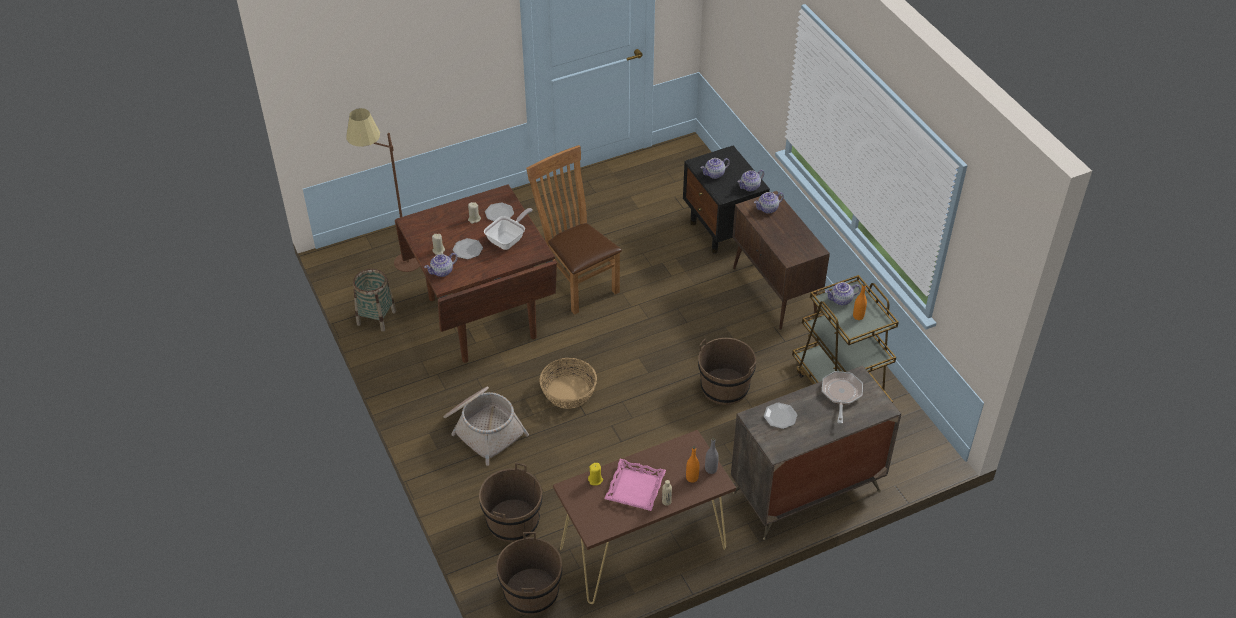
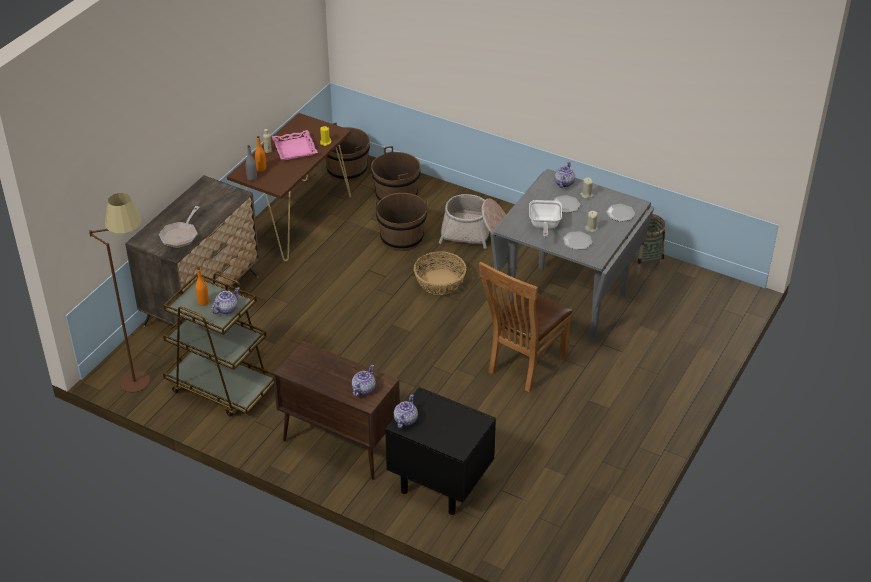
camera: 145 degrees right, 5 degrees down
brown floor lamp [346,108,420,272] -> brown floor lamp moved to [89,193,150,393]
brown dining table [395,184,557,363] -> grey dining table [490,169,654,339]
brown chair [526,145,622,315] -> brown chair turned 105 degrees clockwise [479,261,573,392]
brown bucket [698,338,756,405] -> brown bucket moved to [375,193,428,251]
teapot [701,158,730,179] -> none
plate [764,403,797,429] -> plate moved to [606,204,635,222]
frying pan [822,371,863,424] -> frying pan turned 45 degrees clockwise [159,206,200,248]

